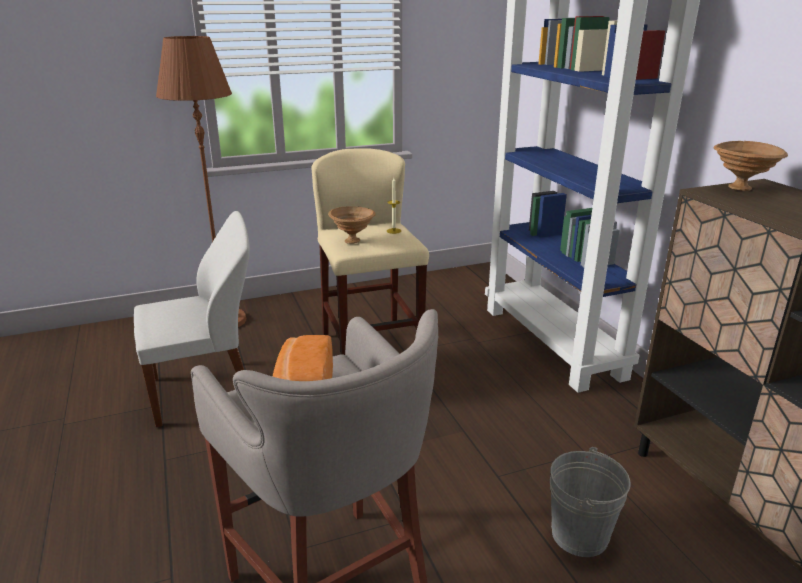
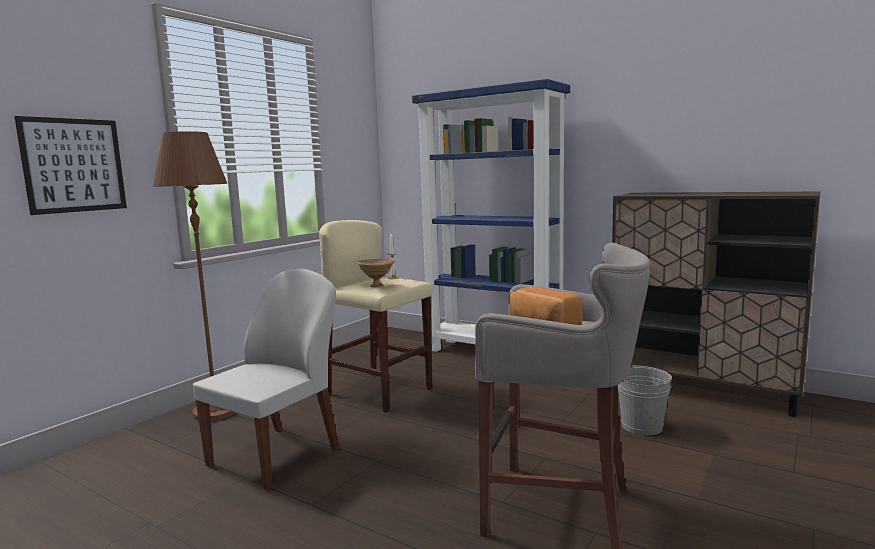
camera: 35 degrees left, 15 degrees down
brown bowl [713,141,788,191] -> none
none -> picture [14,116,127,215]

